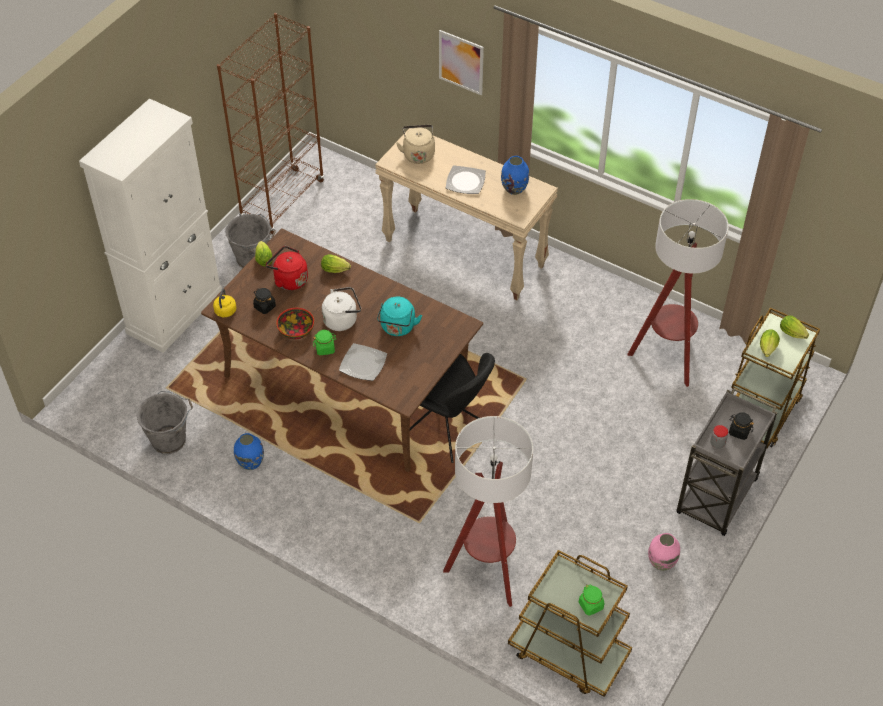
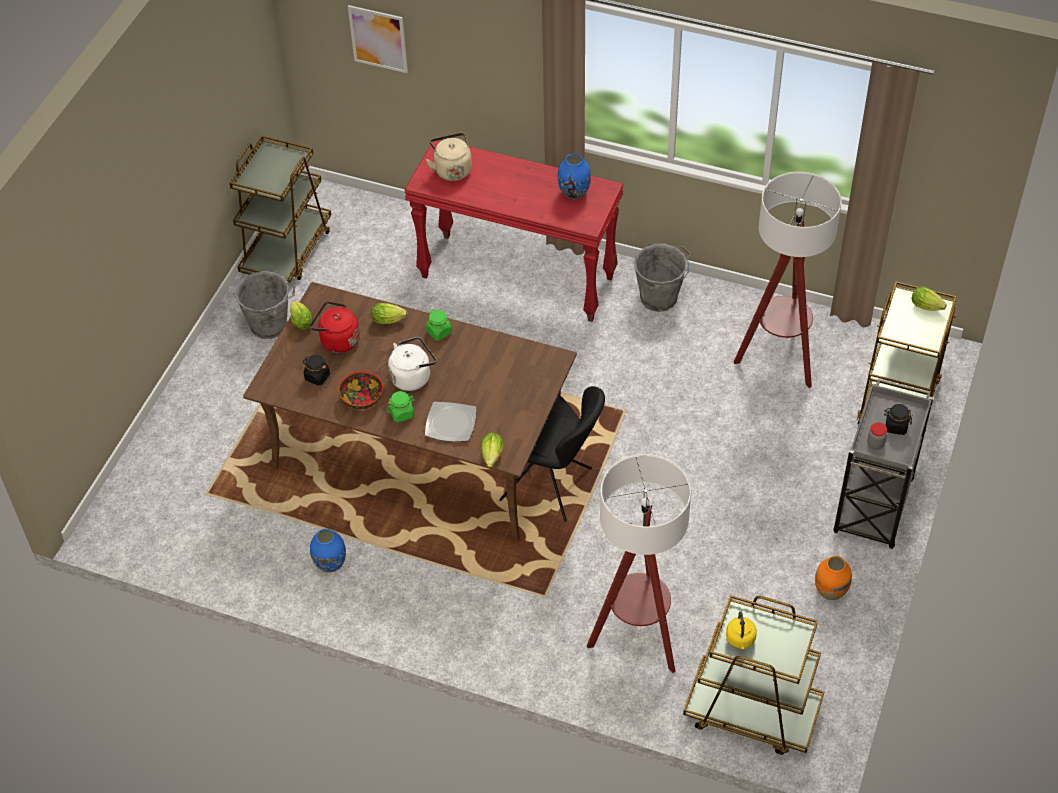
camera: 10 degrees left, 0 degrees up
white cabinet [79,98,222,353] -> none
grey bucket [136,391,193,454] -> grey bucket moved to [634,243,690,312]
yellow kettle [213,289,236,317] -> yellow kettle moved to [726,611,757,649]
brown bookcase [217,13,324,234] -> brown cart [229,135,331,284]
beige console table [375,128,558,300] -> red console table [404,140,624,322]
turquoise kettle [377,296,422,336] -> none
picture [439,30,484,95] -> picture moved to [348,5,408,73]
plate [446,165,486,194] -> none
green jar [579,584,604,616] -> green jar moved to [426,309,452,341]
pink vase [648,533,680,571] -> orange vase [815,556,852,600]
lettuce [760,329,780,357] -> lettuce moved to [481,433,504,467]

